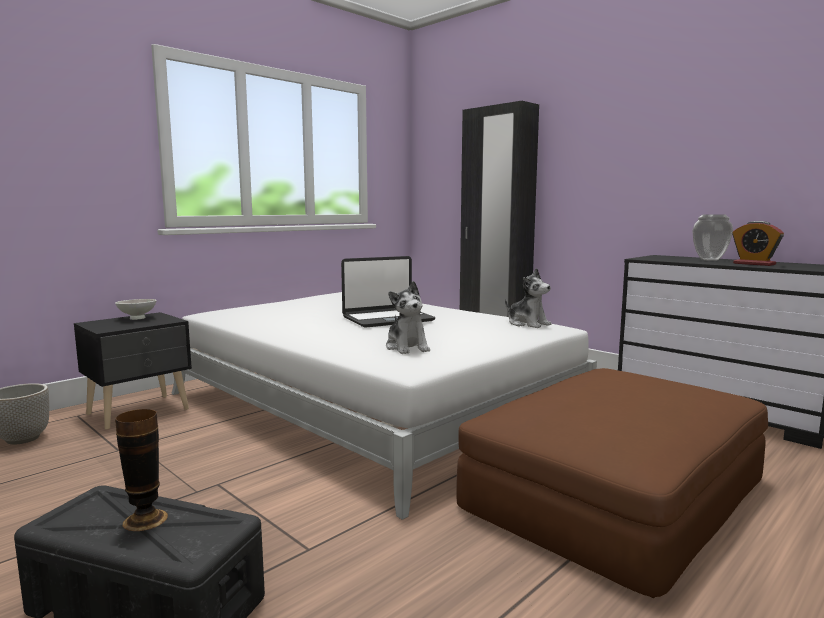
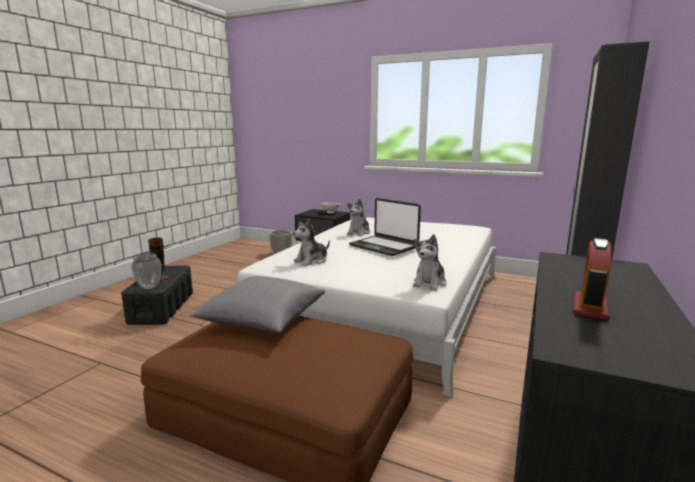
camera: 70 degrees right, 5 degrees up
vase [692,214,733,261] -> vase moved to [131,252,162,289]
none -> grey pillow [190,276,325,333]
none -> plush toy [347,199,370,236]

